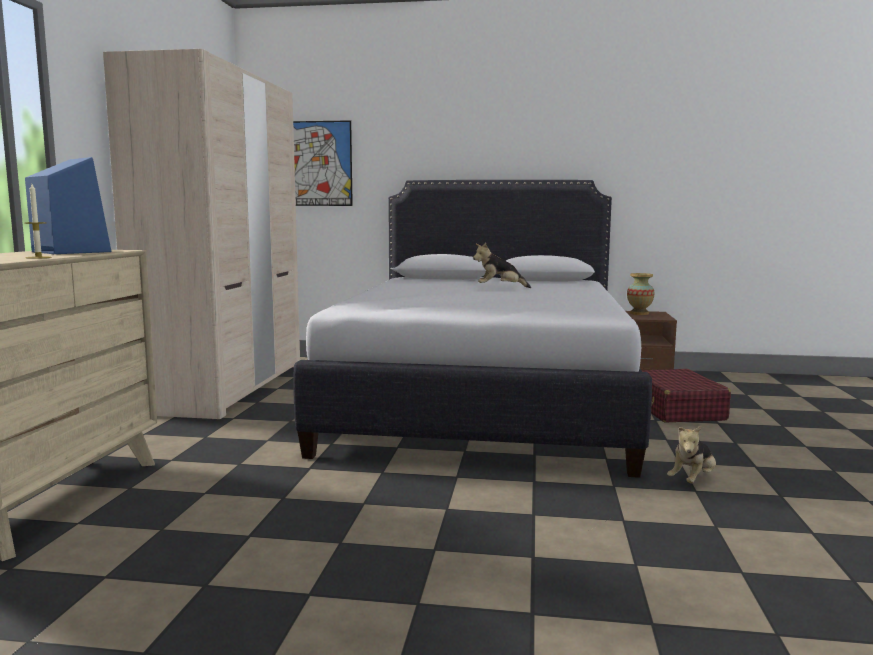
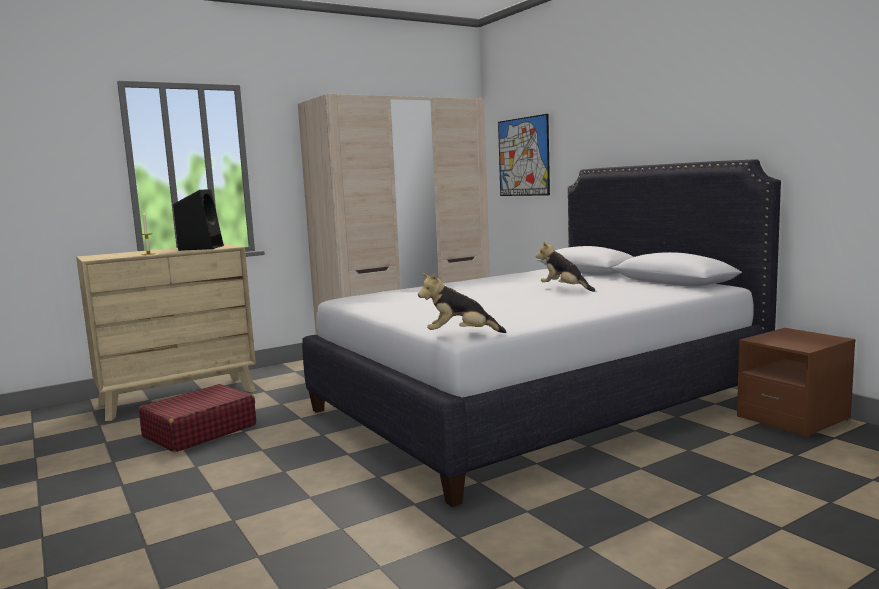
camera: 50 degrees right, 0 degrees up
blue speaker [25,157,111,254] -> black speaker [173,189,224,251]
vase [627,273,654,315] -> none
red suitcase [642,369,731,422] -> red suitcase moved to [139,384,256,452]
plush toy [667,426,716,483] -> plush toy moved to [418,273,507,333]

